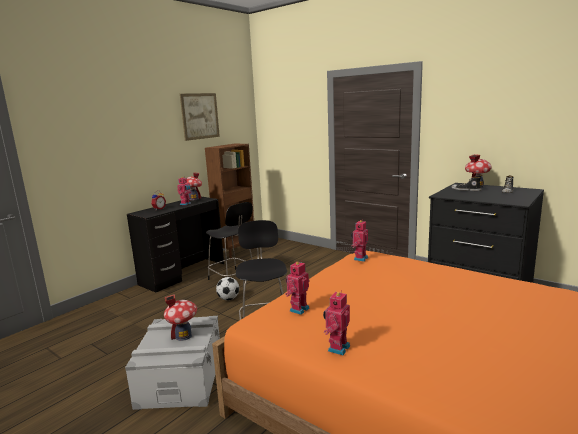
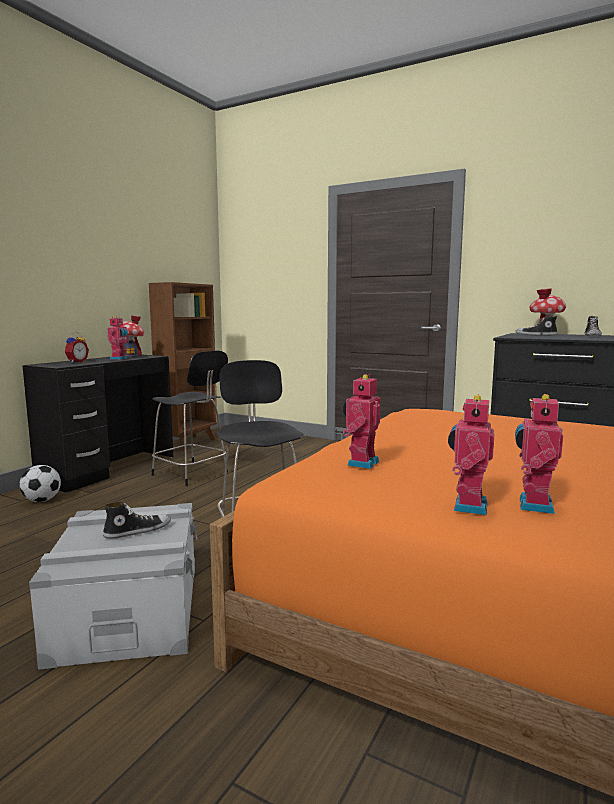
camera: 10 degrees left, 5 degrees down
toy house [164,294,197,341] -> shoe [103,502,171,539]
picture [180,93,220,141] -> none
football [216,277,239,300] -> football moved to [19,465,61,502]
toy robot [351,220,368,262] -> toy robot moved to [515,394,563,514]

